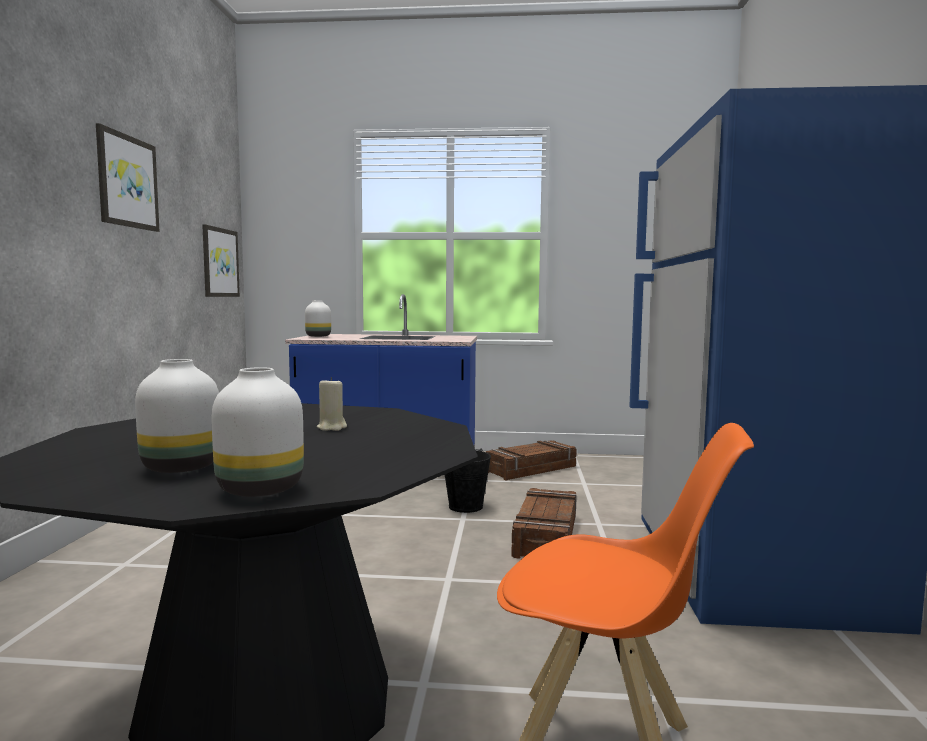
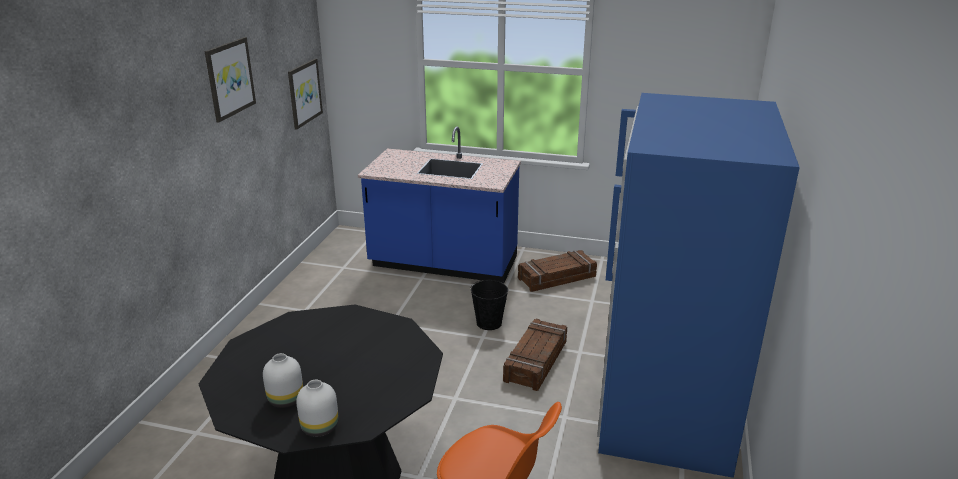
camera: 10 degrees right, 20 degrees up
white vase [305,300,331,337] -> none
beige candle [317,377,347,431] -> none

